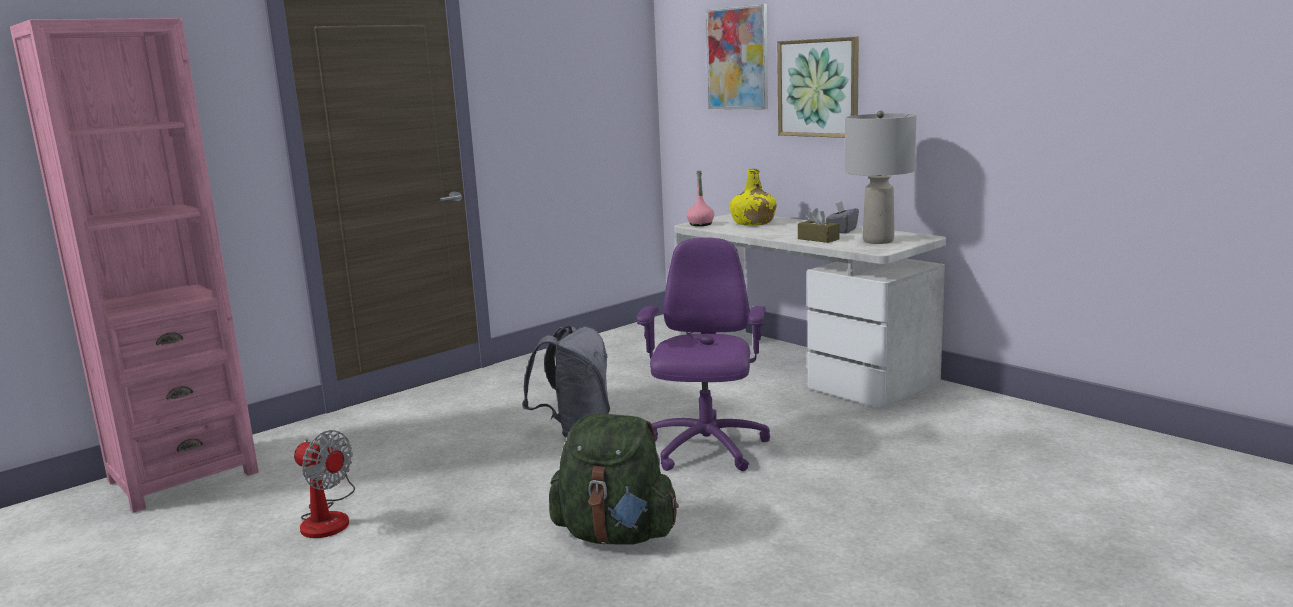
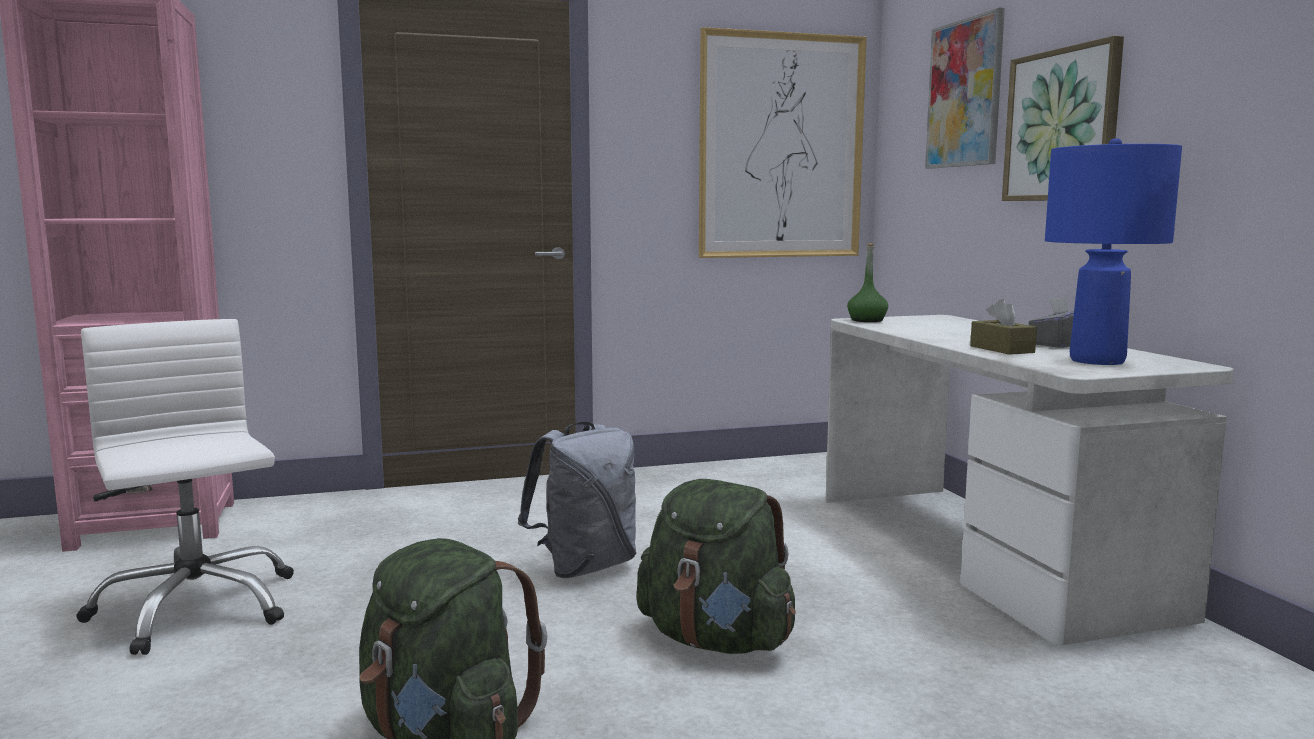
camera: 25 degrees right, 5 degrees down
fan [294,430,355,538] -> white office chair [76,319,294,655]
purple office chair [637,237,770,471] -> green backpack [637,479,796,654]
pink bottle [687,171,715,226] -> green bottle [847,243,888,322]
yellow bottle [730,169,776,226] -> none
grey table lamp [845,111,917,244] -> blue table lamp [1045,138,1182,365]
none -> picture [699,27,867,258]

